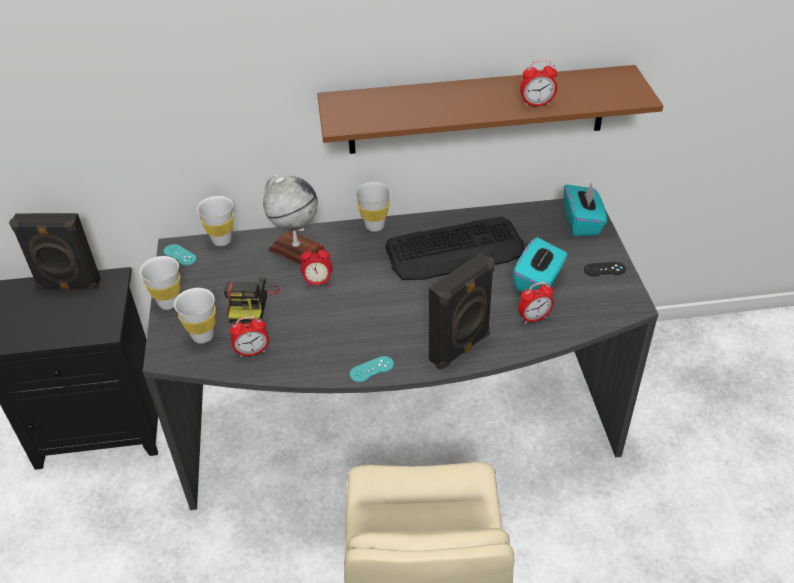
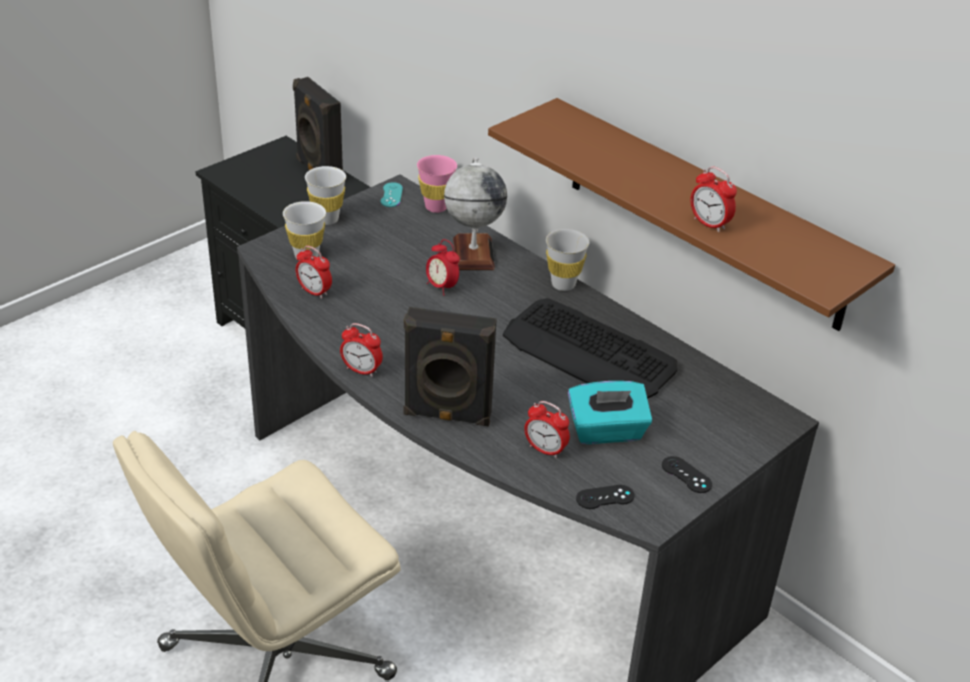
camera: 50 degrees right, 5 degrees down
white cup [197,196,233,246] -> pink cup [417,155,457,213]
camera [224,277,280,323] -> none
turquoise game controller [350,356,394,382] -> alarm clock [340,323,383,377]
turquoise tissue box [564,183,607,236] -> none
none -> black game controller [576,485,635,509]

